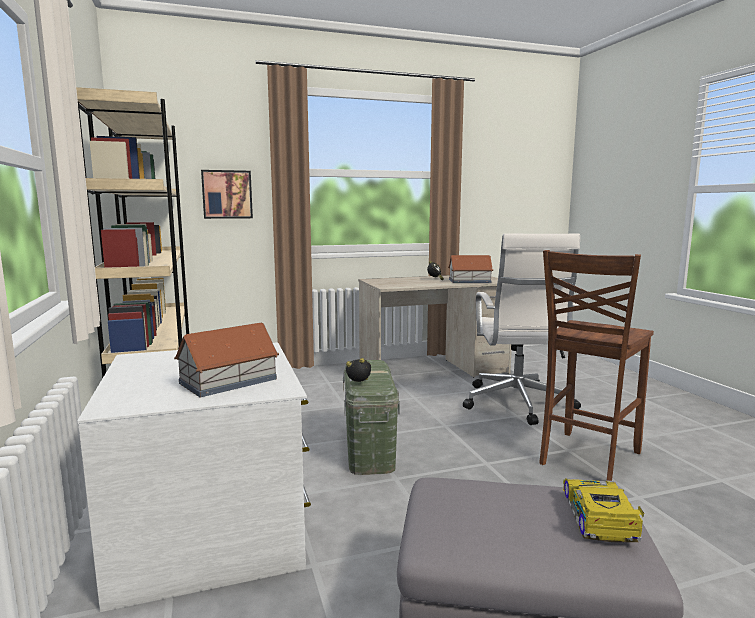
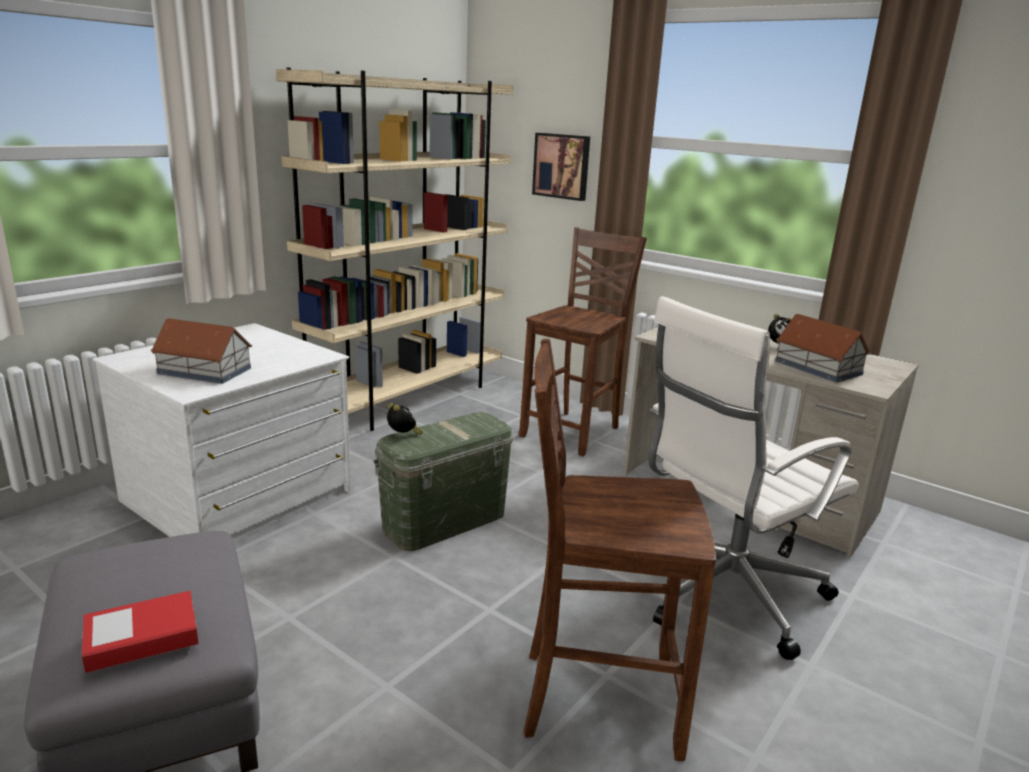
camera: 55 degrees right, 10 degrees up
toy car [563,478,644,542] -> book [82,590,199,673]
none -> brown chair [519,227,647,456]

